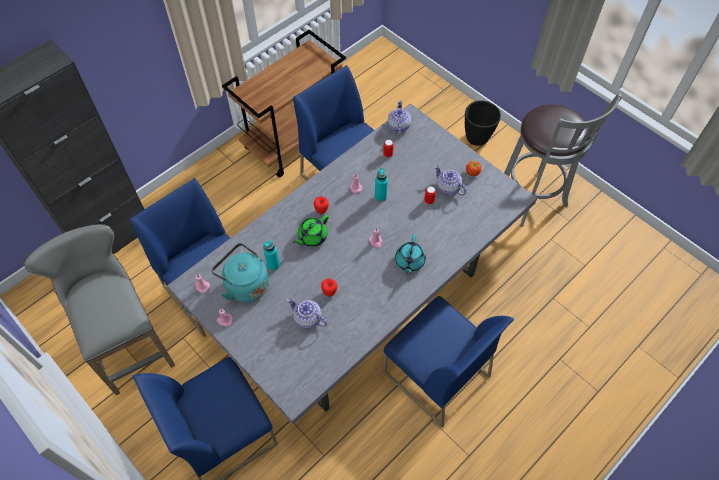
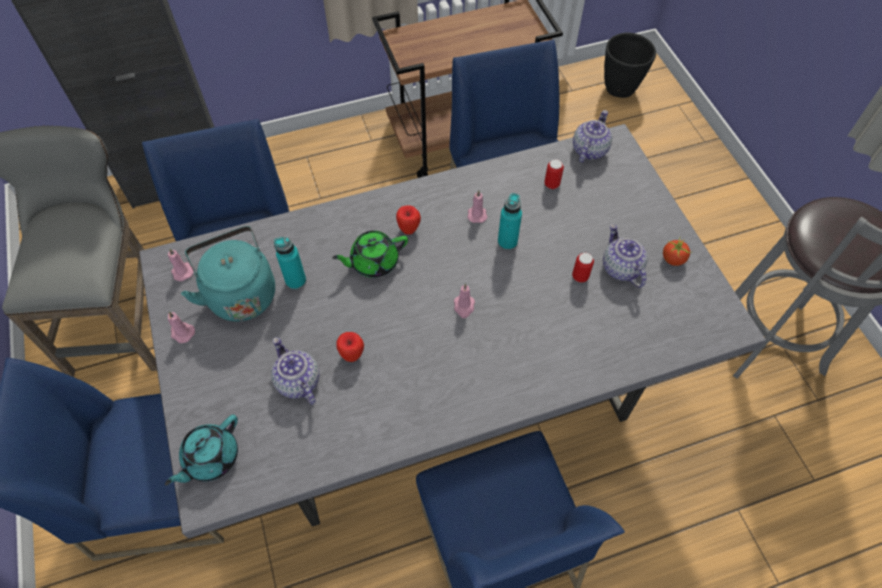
camera: 25 degrees right, 0 degrees up
turquoise teapot [395,235,426,274] -> turquoise teapot moved to [165,414,238,486]
black planter [465,100,501,146] -> black planter moved to [604,32,656,98]

